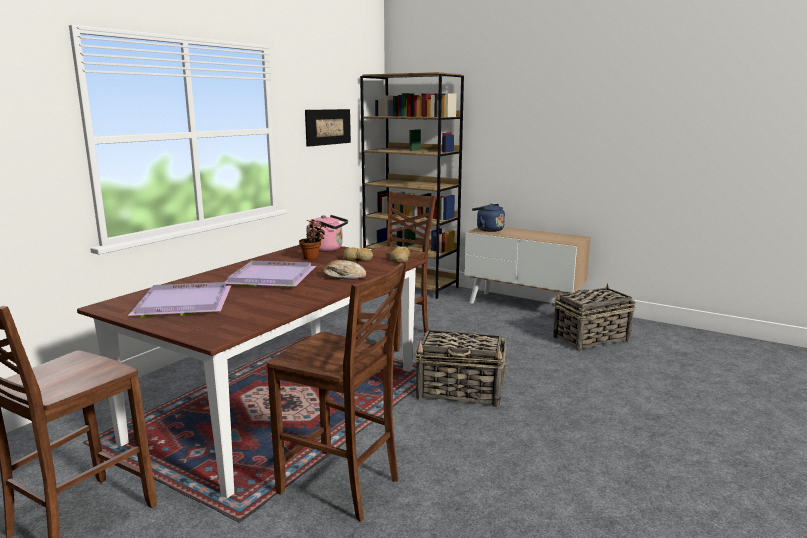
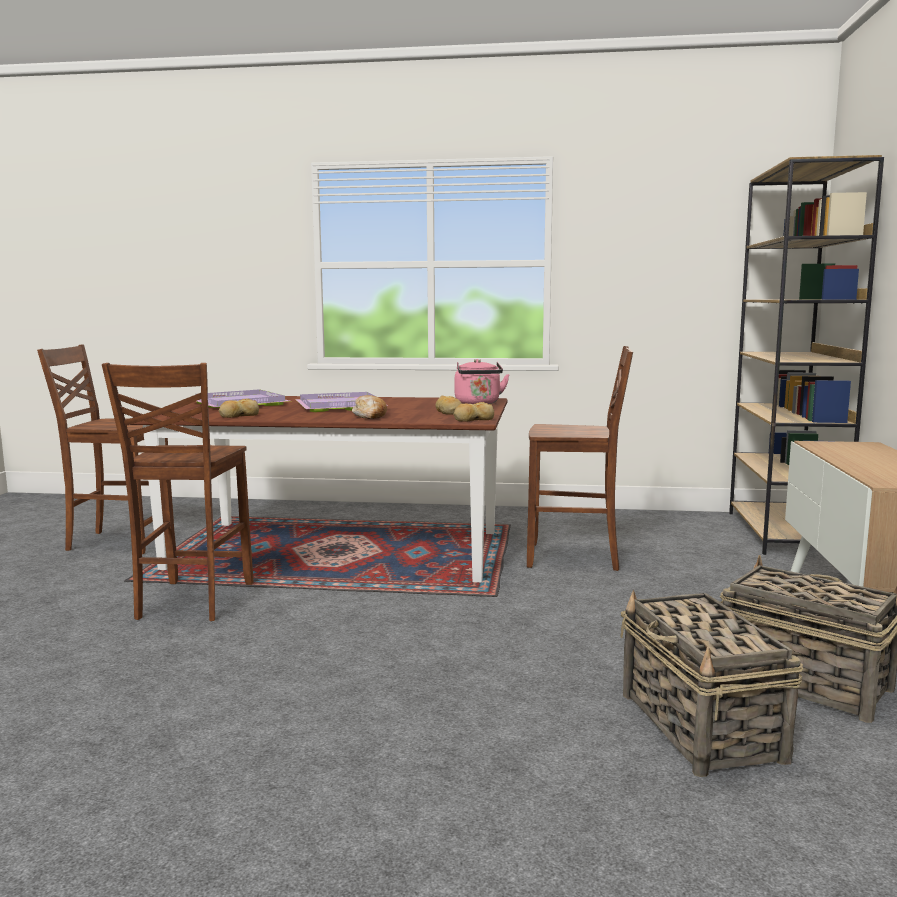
camera: 65 degrees right, 5 degrees down
potted plant [299,219,326,260] -> none
picture [305,109,351,147] -> none
basket [415,330,506,408] -> basket moved to [620,589,803,777]
blue kettle [472,204,505,232] -> none
none -> bread [219,399,259,418]

